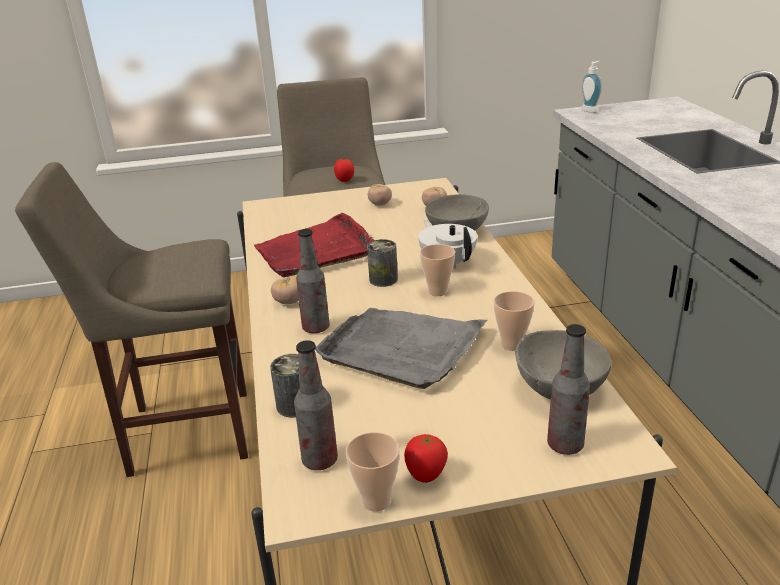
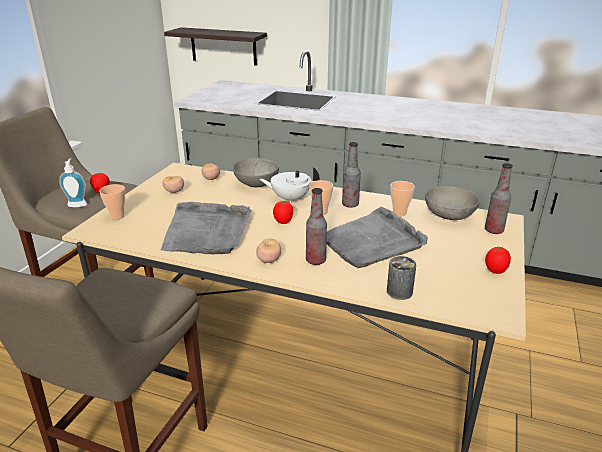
camera: 60 degrees left, 0 degrees up
red tray [254,213,374,277] -> grey tray [161,202,252,255]
bottle [294,340,338,470] -> bottle moved to [342,142,361,208]
cup [345,432,400,512] -> cup moved to [99,184,125,220]
can [367,239,398,287] -> tomato [273,201,293,224]
soap dispenser [581,61,602,113] -> soap dispenser moved to [59,158,87,207]
none -> shelf [164,27,267,66]

